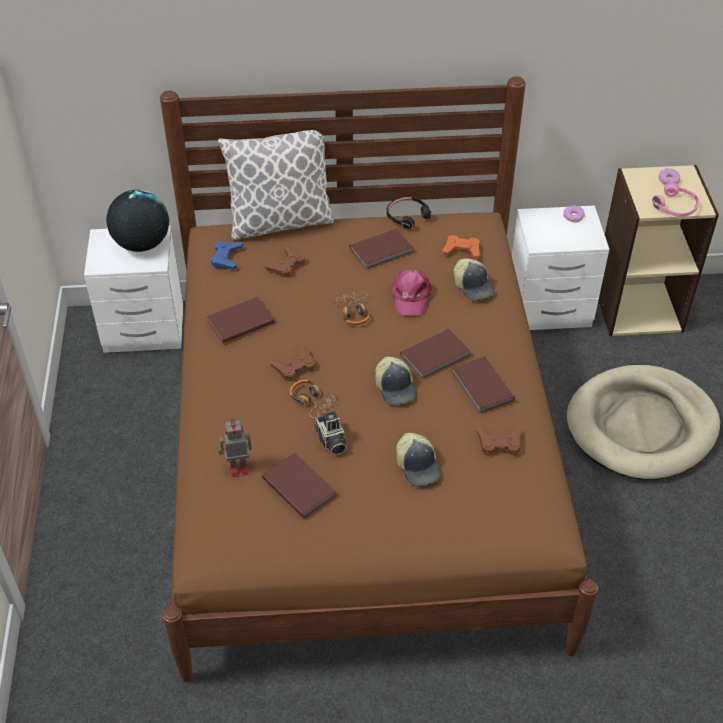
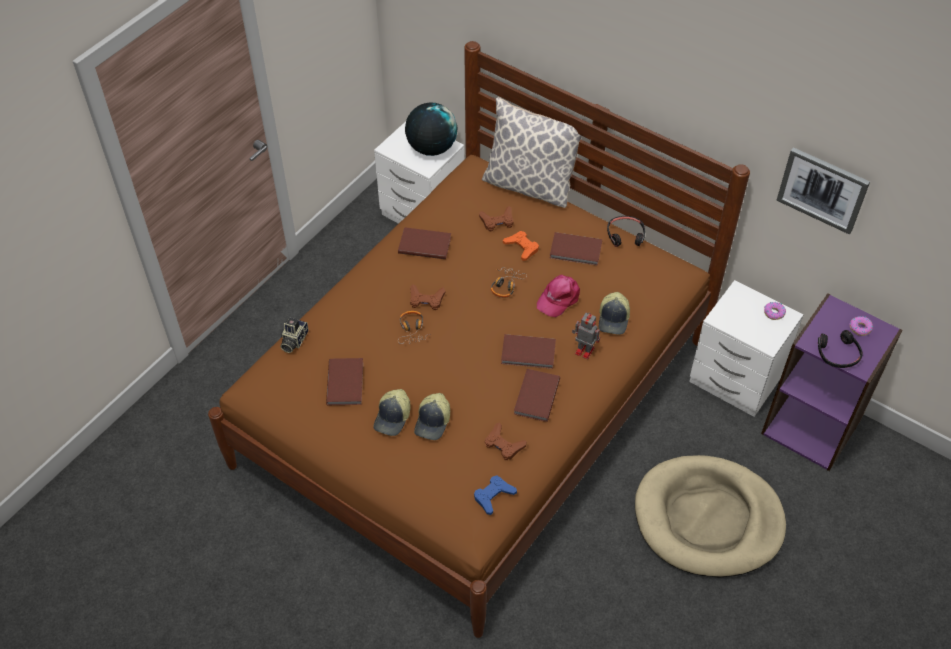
camera: 40 degrees right, 5 degrees up
blue game controller [210,242,243,269] -> blue game controller moved to [474,476,517,515]
toy robot [218,419,252,477] -> toy robot moved to [572,313,600,359]
camera [314,411,347,455] -> camera moved to [280,317,308,353]
cap [375,356,416,406] -> cap moved to [373,389,411,436]
orange game controller [442,235,480,259] -> orange game controller moved to [503,231,539,261]
beige bookcase [598,165,719,336] -> purple bookcase [761,293,903,471]
pink headphones [652,183,699,217] -> black headphones [818,330,863,368]
none -> picture [776,147,870,235]

